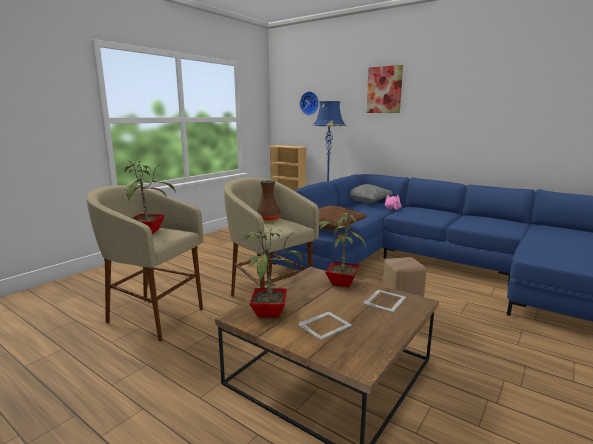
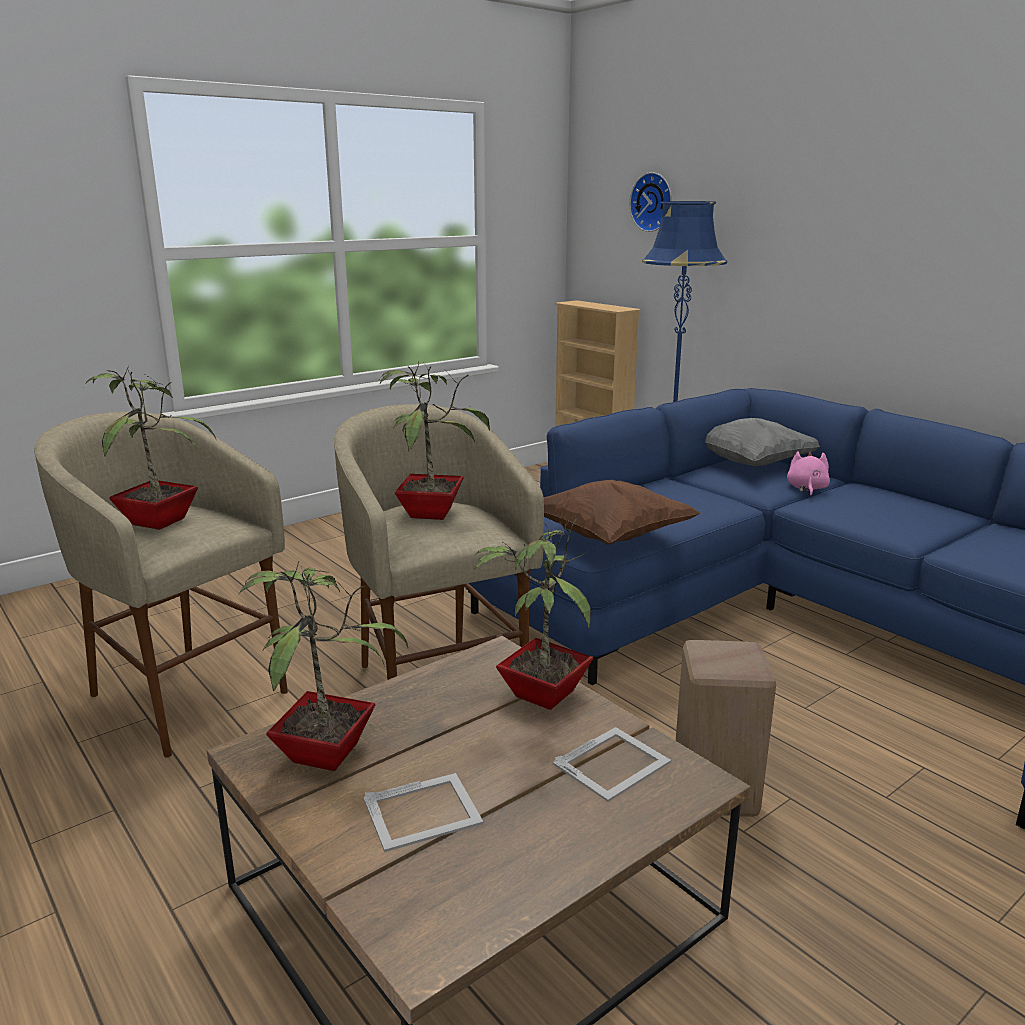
camera: 15 degrees right, 5 degrees up
brown vase [257,180,281,222] -> potted plant [380,361,490,520]
picture [366,65,403,113] -> none

